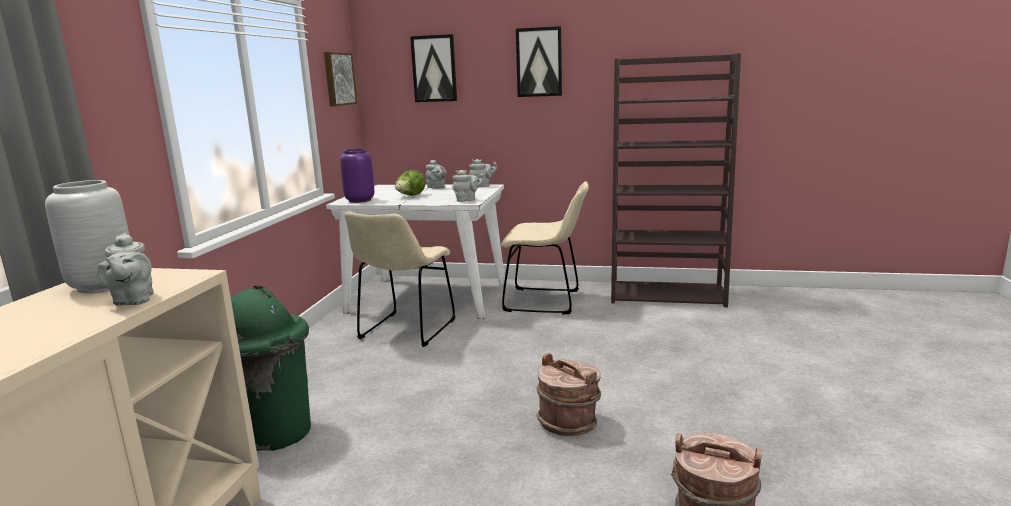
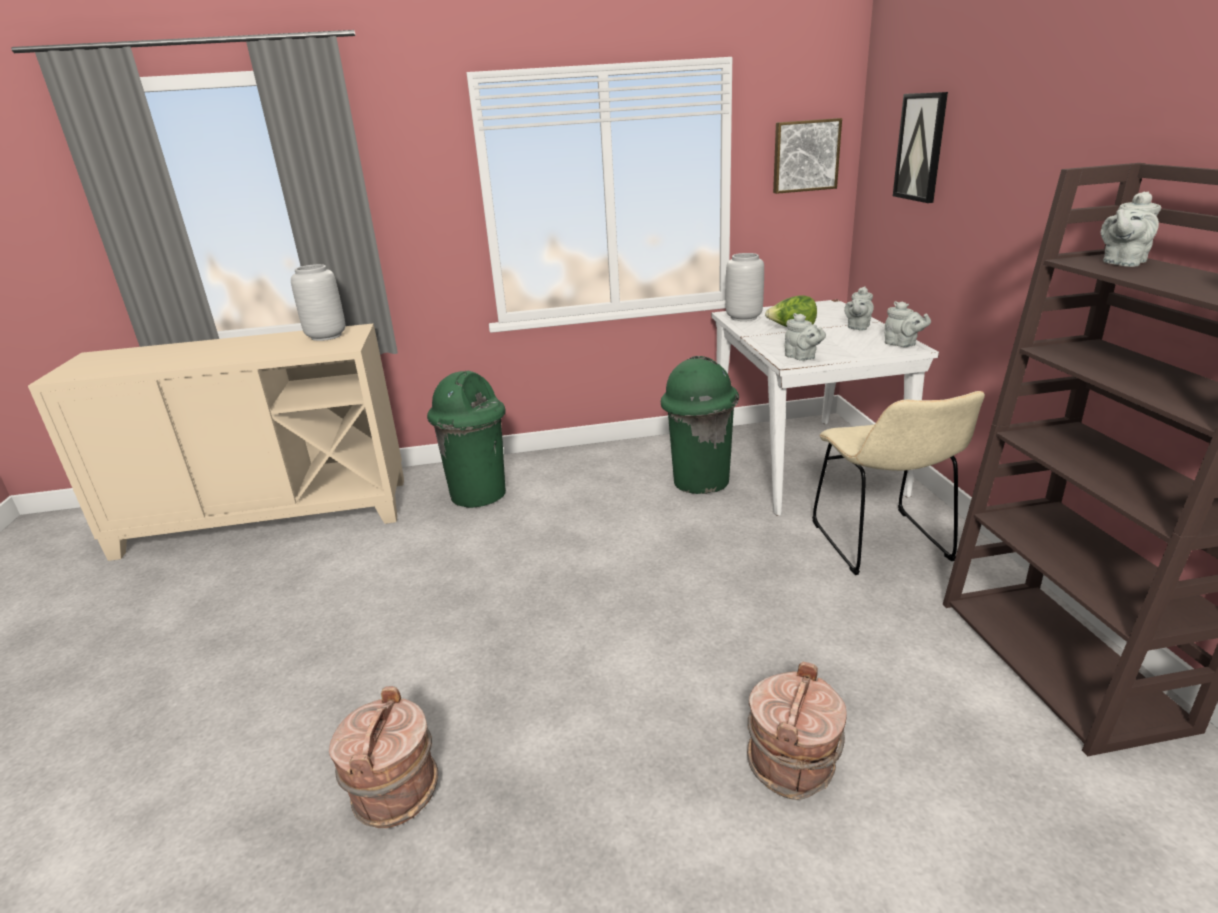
camera: 70 degrees right, 10 degrees up
grey teapot [97,233,154,306] -> grey teapot moved to [1101,192,1161,267]
purple vase [340,149,374,203] -> grey vase [726,253,764,321]
beige chair [345,212,455,347] -> green trash can [661,356,739,494]
picture [516,26,562,97] -> none
brown bucket [537,353,601,436] -> brown bucket moved to [747,662,847,800]

